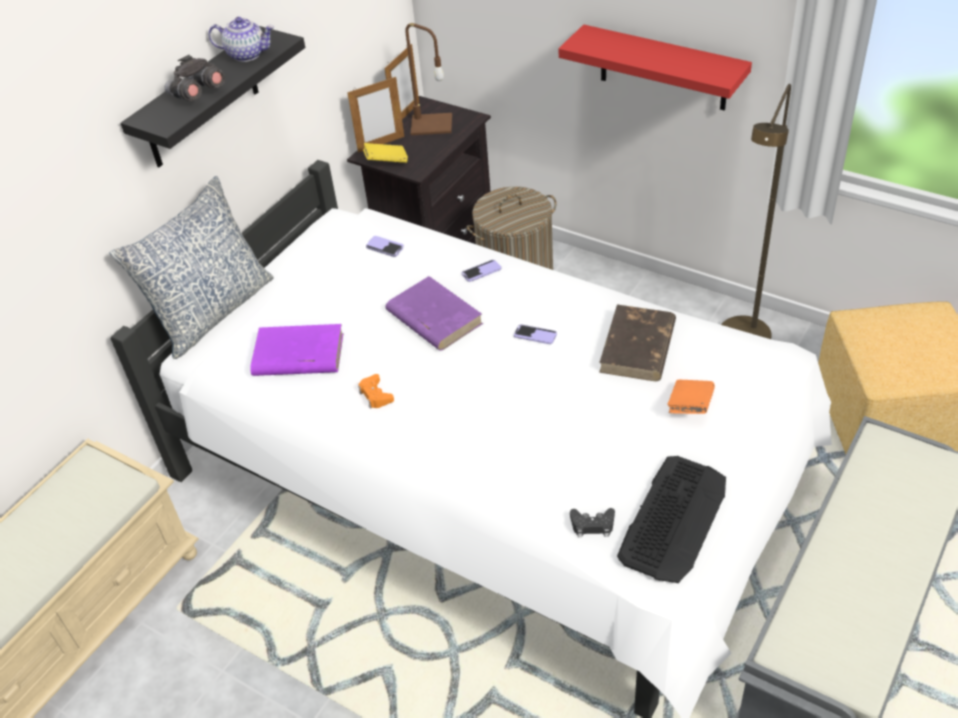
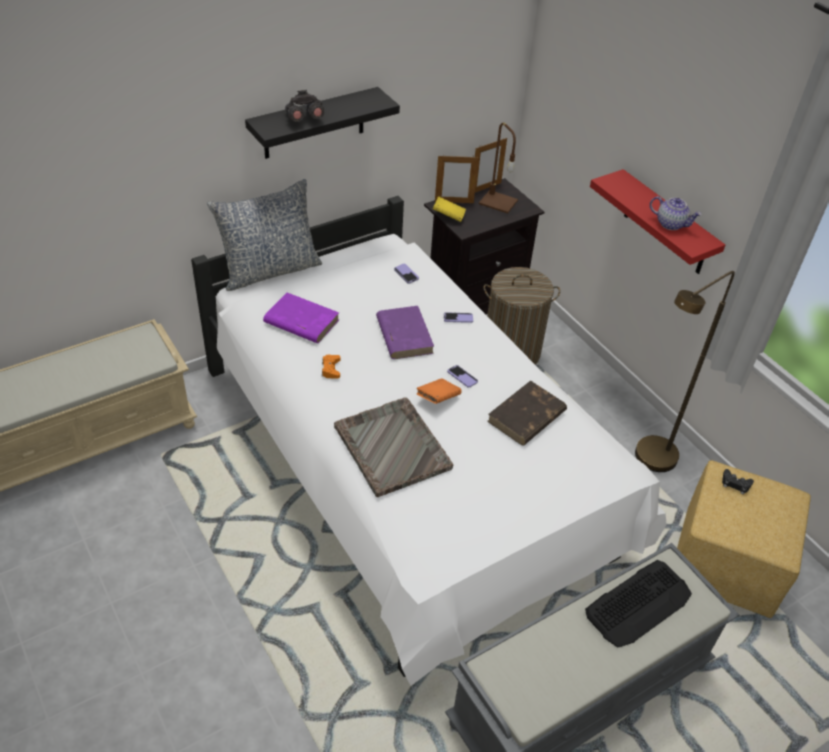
camera: 20 degrees right, 0 degrees up
teapot [208,17,274,62] -> teapot moved to [650,196,702,230]
black game controller [570,508,615,537] -> black game controller moved to [722,469,754,494]
keyboard [617,456,726,583] -> keyboard moved to [585,560,692,648]
orange book [667,380,715,414] -> orange book moved to [417,379,462,404]
none -> grey tray [334,397,453,497]

